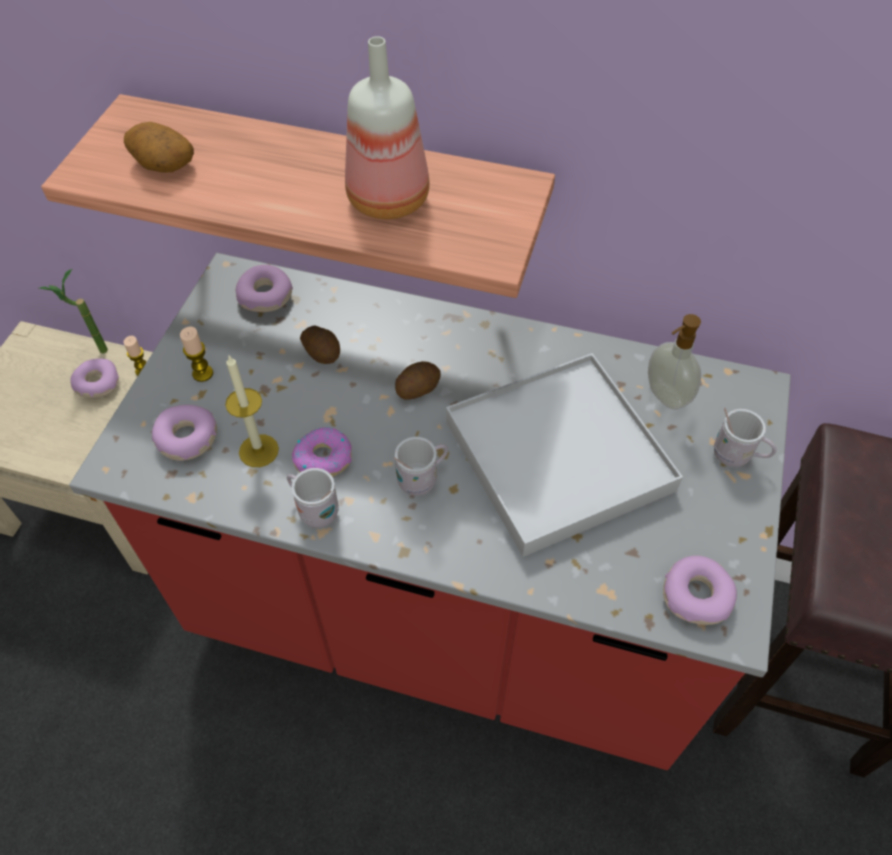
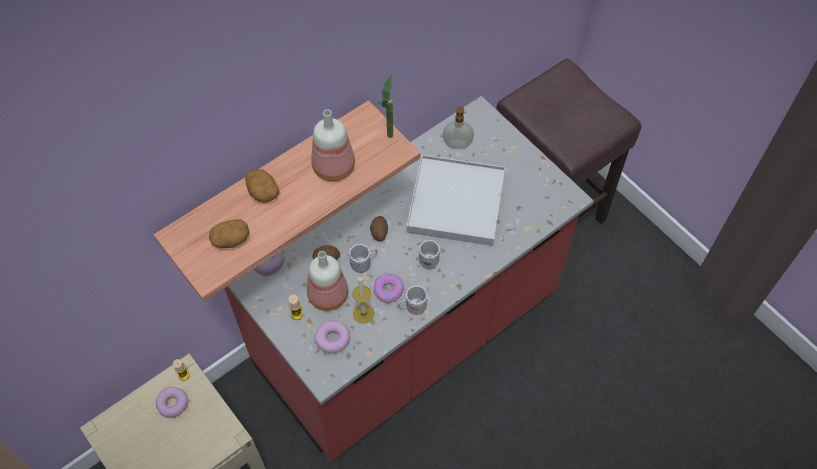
camera: 55 degrees left, 5 degrees up
potted plant [39,269,108,354] -> potted plant moved to [374,74,393,138]
donut [663,556,737,625] -> none
white mug [714,408,777,467] -> white mug moved to [348,244,378,273]
none -> potato [245,169,279,203]
none -> bottle [307,251,348,311]

